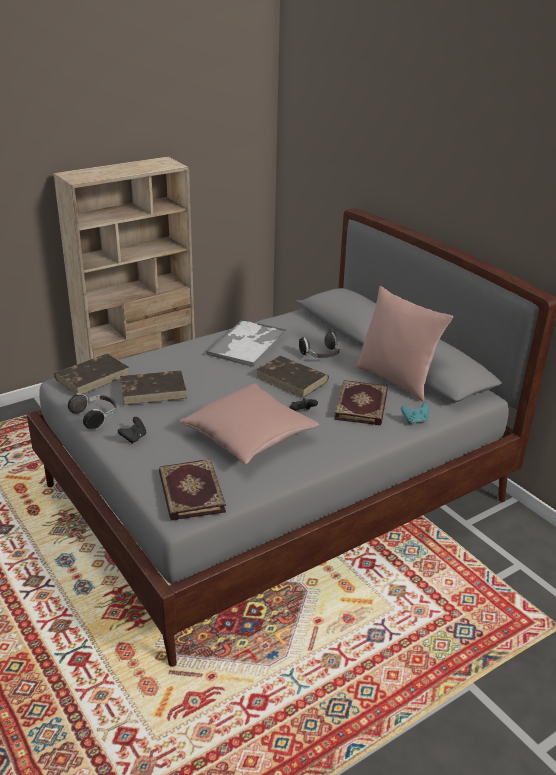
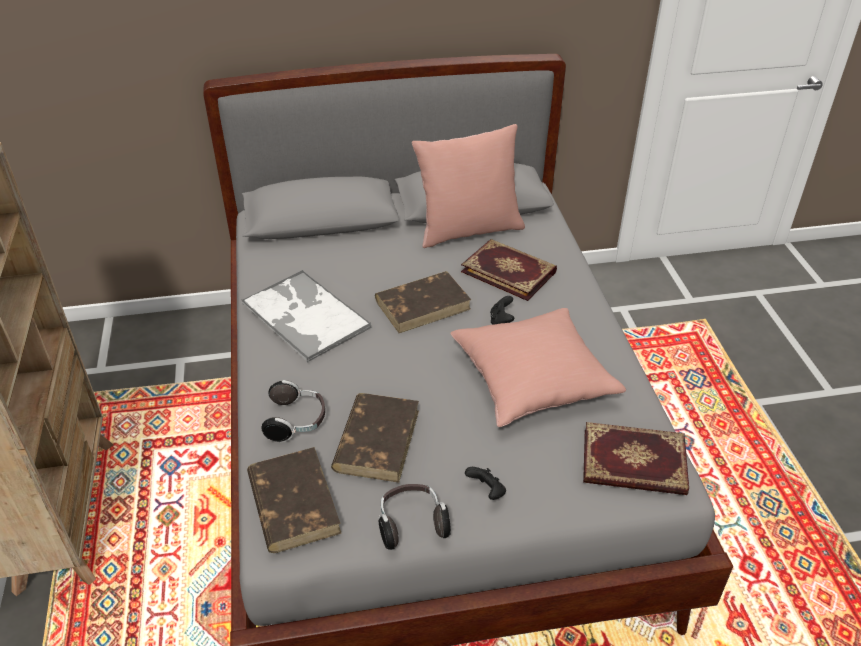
camera: 65 degrees left, 10 degrees up
headphones [299,332,340,358] -> headphones moved to [262,380,325,443]
turquoise game controller [401,403,429,424] -> none

